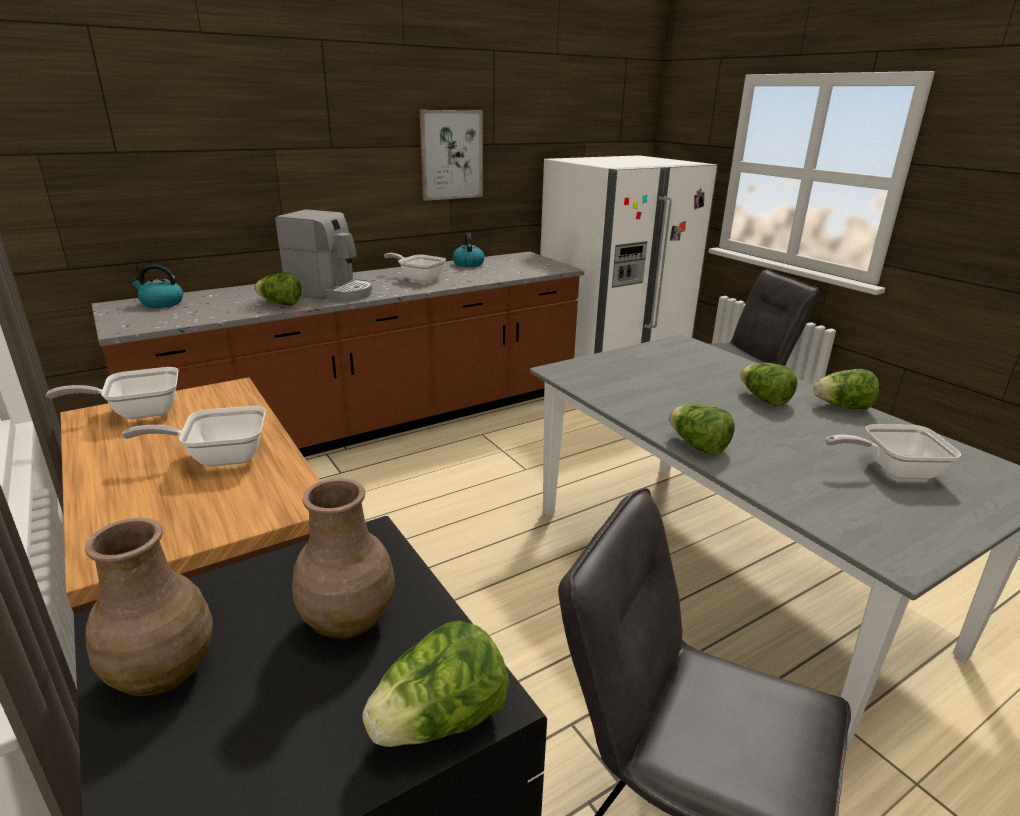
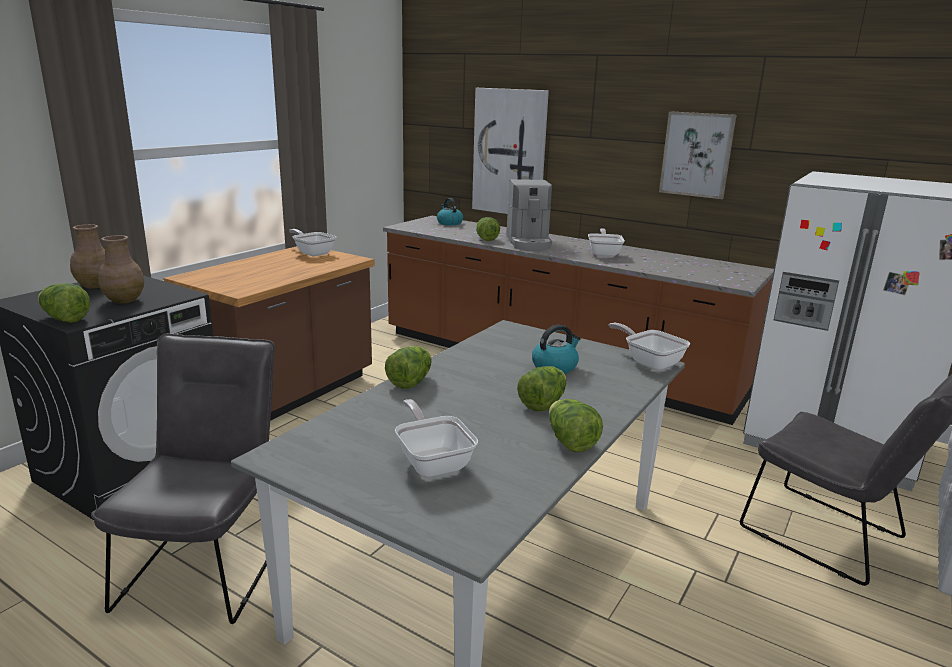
camera: 65 degrees right, 5 degrees down
frying pan [122,406,266,467] -> frying pan moved to [609,323,690,370]
kettle [453,233,485,267] -> kettle moved to [532,324,581,374]
none -> picture [472,88,549,214]

